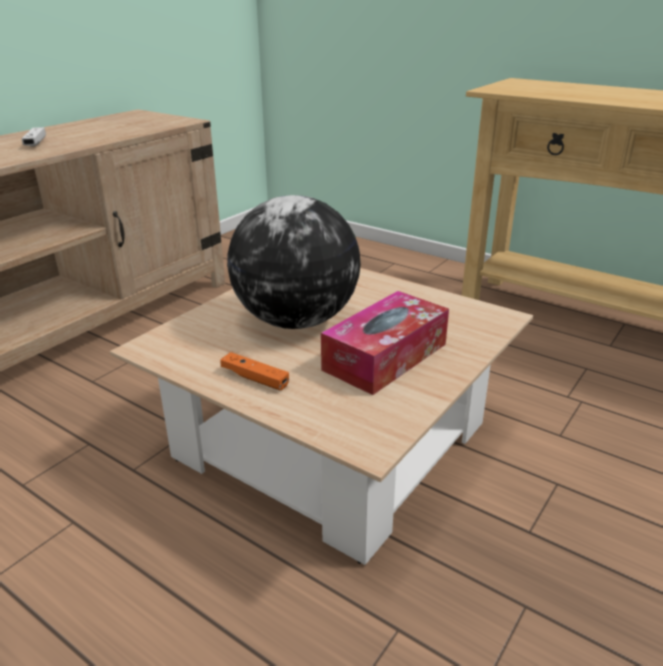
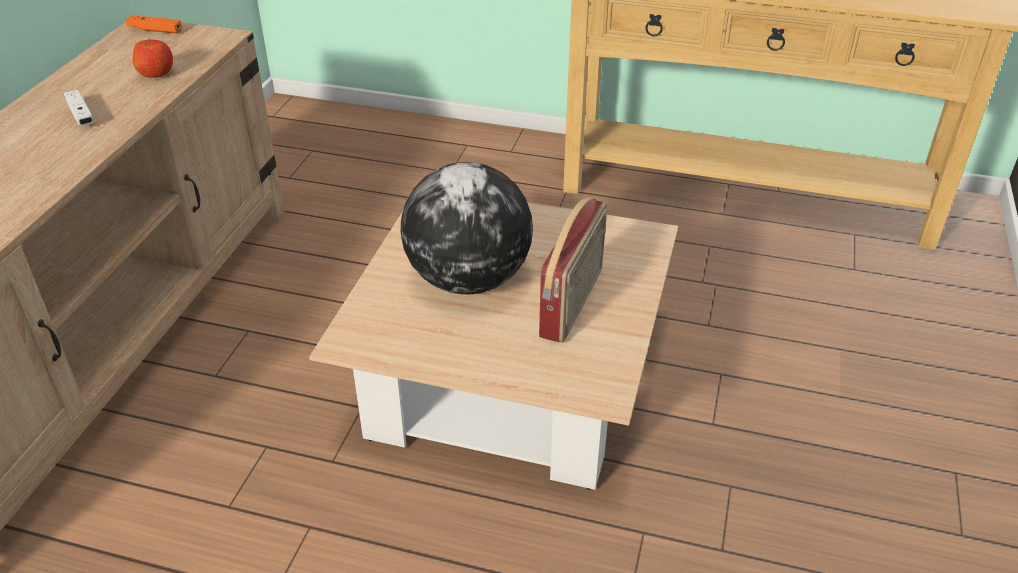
camera: 20 degrees left, 10 degrees up
orange game controller [220,352,289,390] -> orange game controller moved to [125,15,182,34]
tissue box [321,291,449,395] -> radio [539,197,607,342]
none -> apple [133,37,173,78]

